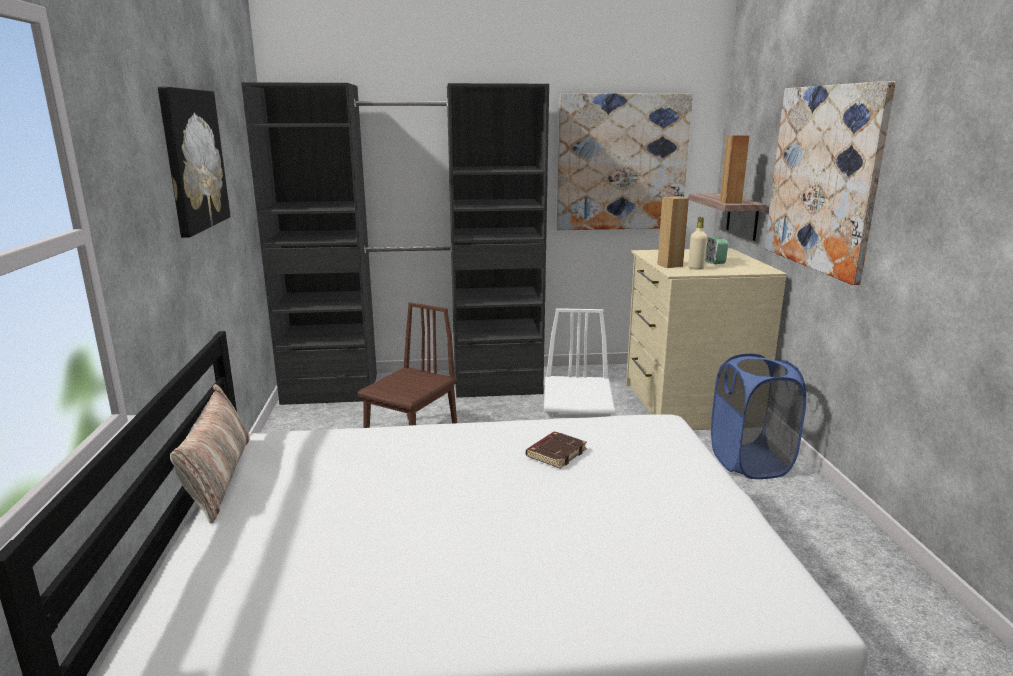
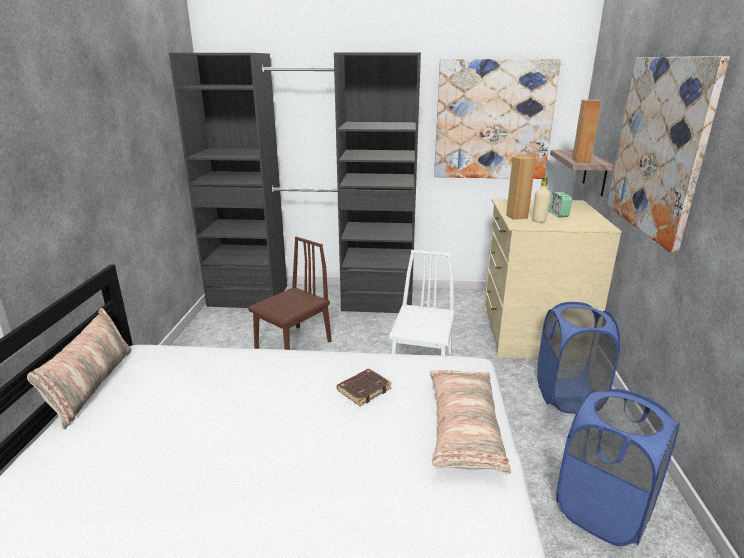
camera: 10 degrees right, 5 degrees up
picture [157,87,230,238] -> none
none -> pillow [430,370,511,475]
none -> blue laundry basket [556,389,680,546]

